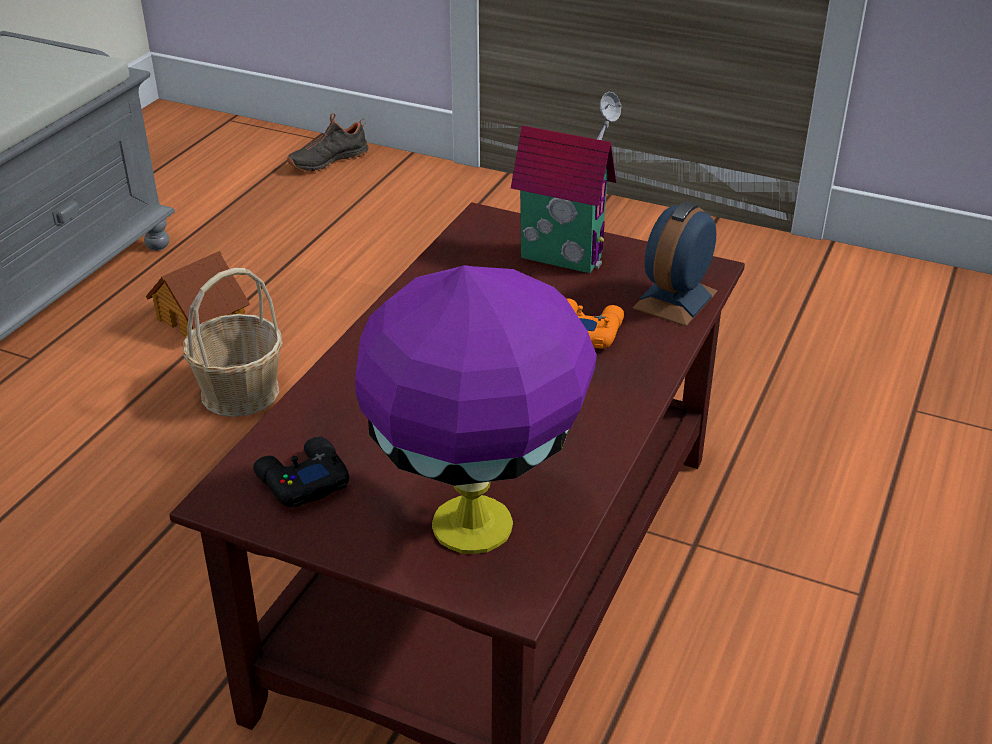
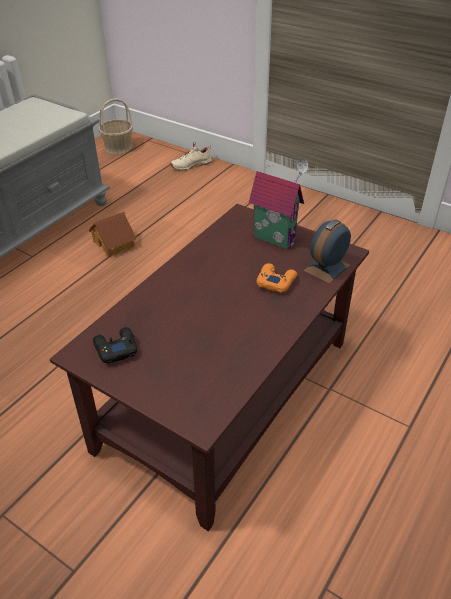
camera: 10 degrees right, 5 degrees up
basket [183,268,282,417] -> basket moved to [98,98,133,154]
black shoe [287,113,368,172] -> beige shoe [170,142,212,171]
purple table lamp [355,265,597,554] -> none

